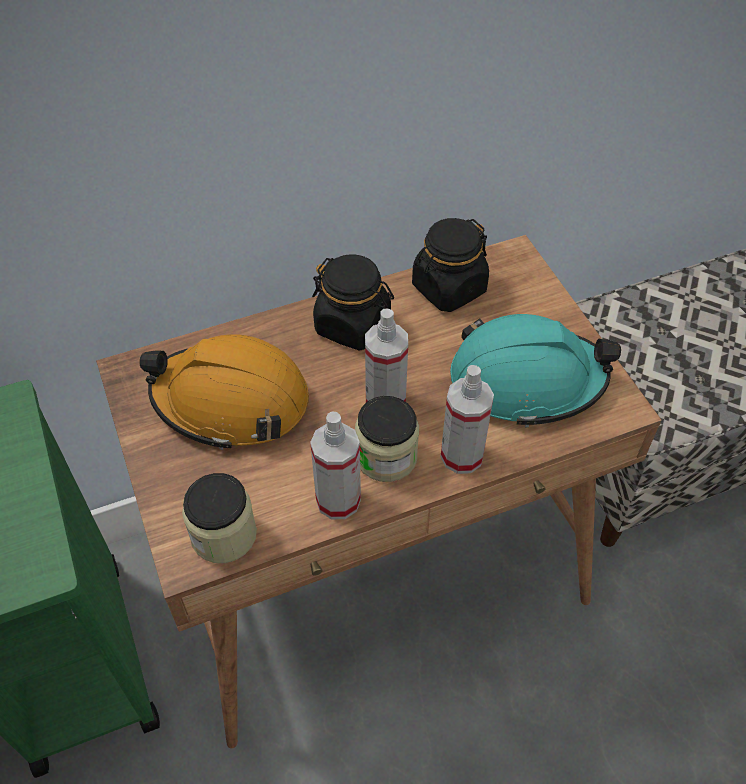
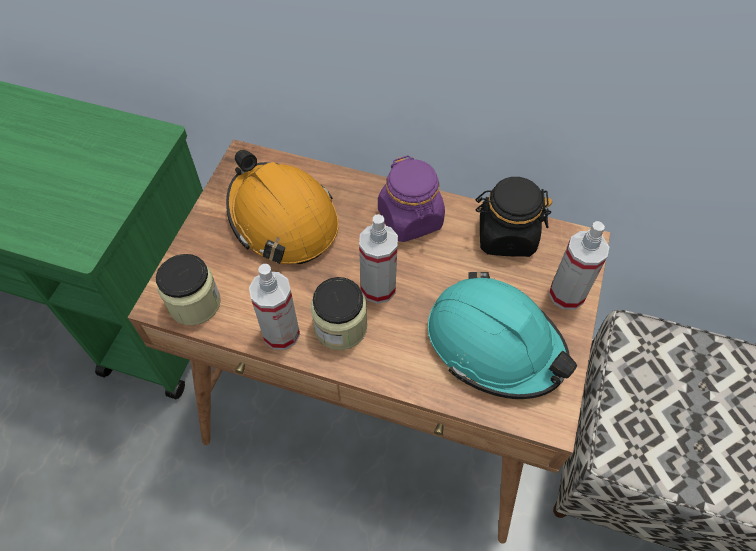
camera: 40 degrees right, 5 degrees up
black jar [312,254,394,351] -> purple jar [378,155,445,242]
spray bottle [441,365,494,474] -> spray bottle moved to [549,221,609,310]

